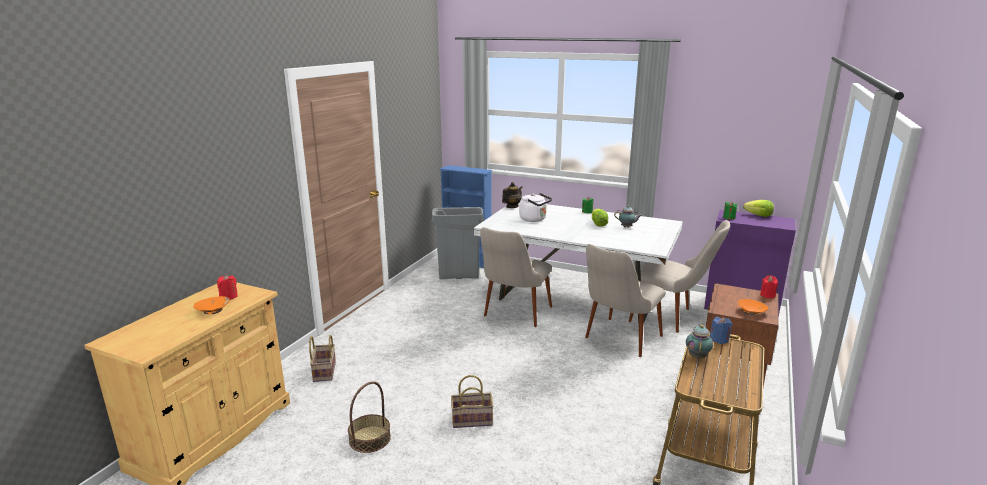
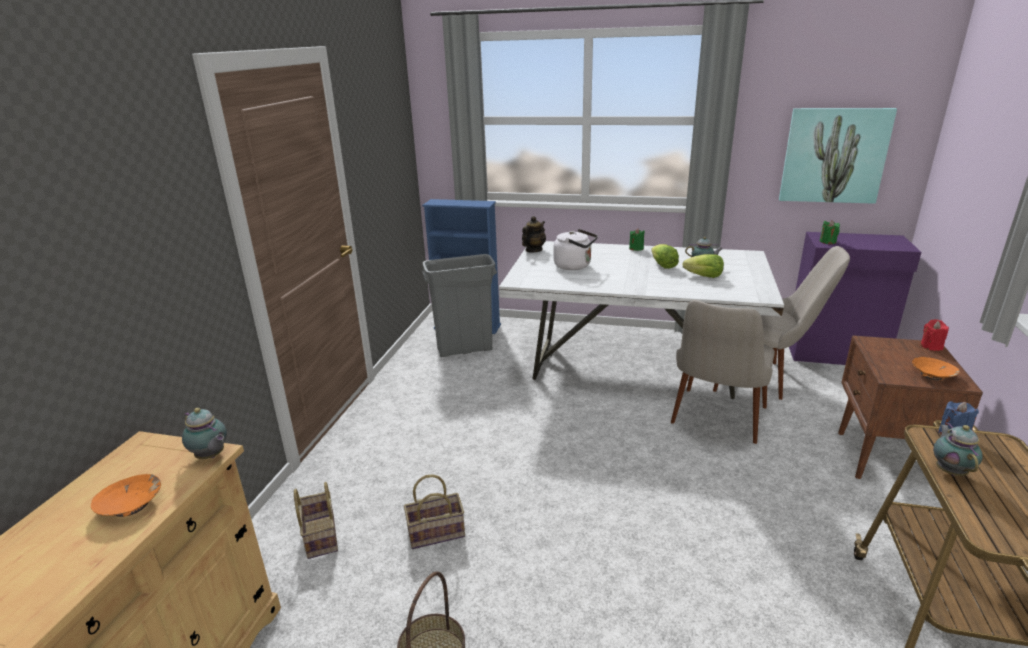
camera: 10 degrees left, 5 degrees up
red candle [217,275,238,300] -> none
basket [451,375,493,428] -> basket moved to [404,474,465,549]
beige chair [480,227,552,327] -> none
lettuce [743,200,774,217] -> lettuce moved to [682,254,724,278]
none -> teapot [182,408,227,459]
none -> picture [779,108,897,204]

